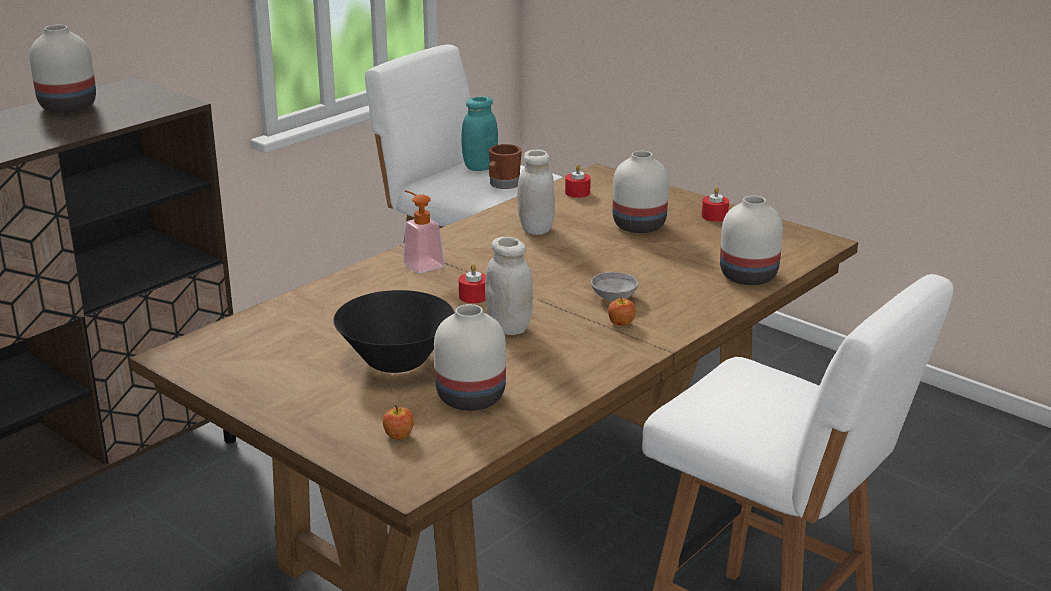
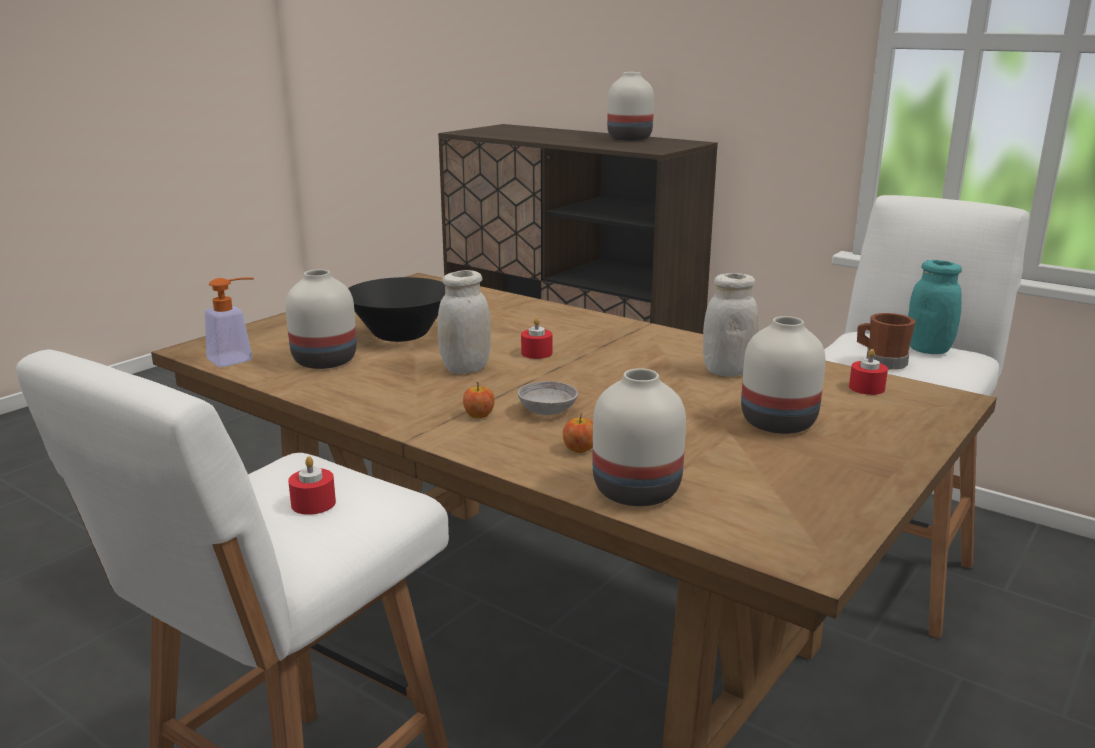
camera: 85 degrees right, 5 degrees down
apple [383,405,414,440] -> apple moved to [563,413,593,453]
soap dispenser [403,190,444,273] -> soap dispenser moved to [205,278,254,367]
red candle [702,187,729,222] -> red candle moved to [288,456,336,515]

